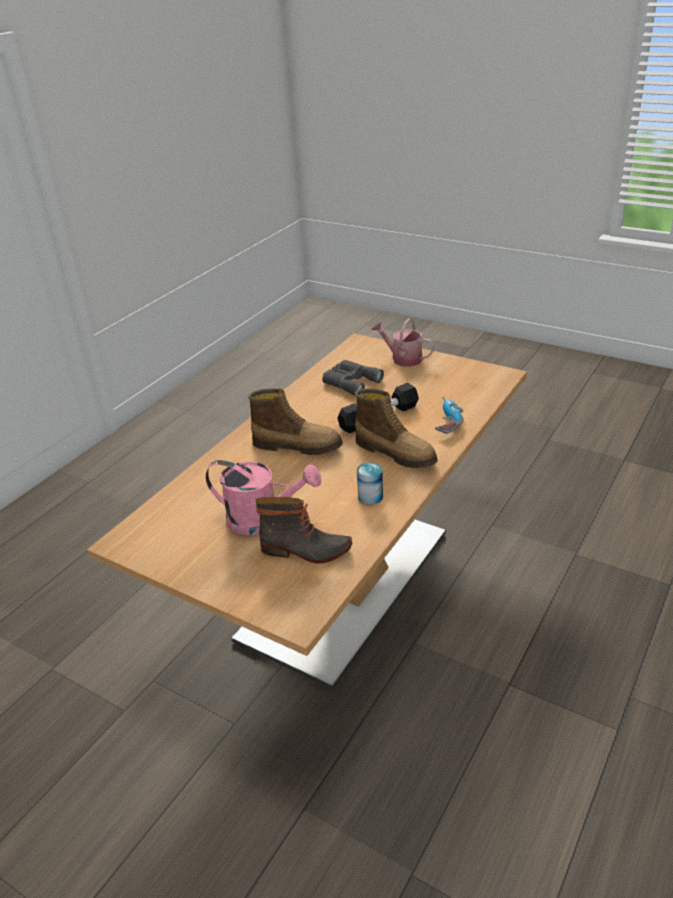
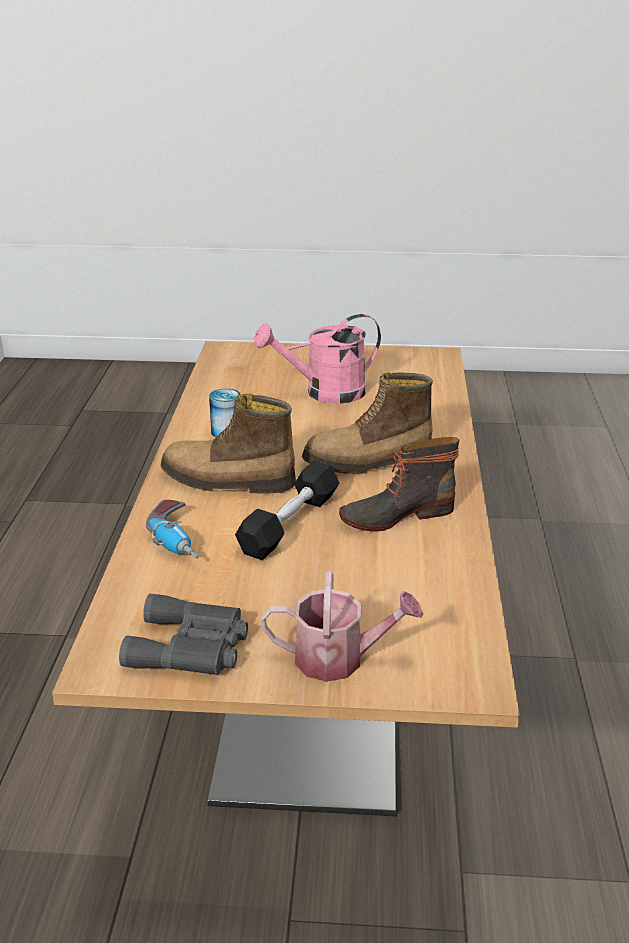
camera: 150 degrees right, 5 degrees down
boot [255,497,352,564] -> boot moved to [339,437,460,532]
grey binoculars [322,360,384,395] -> grey binoculars moved to [119,594,248,675]

